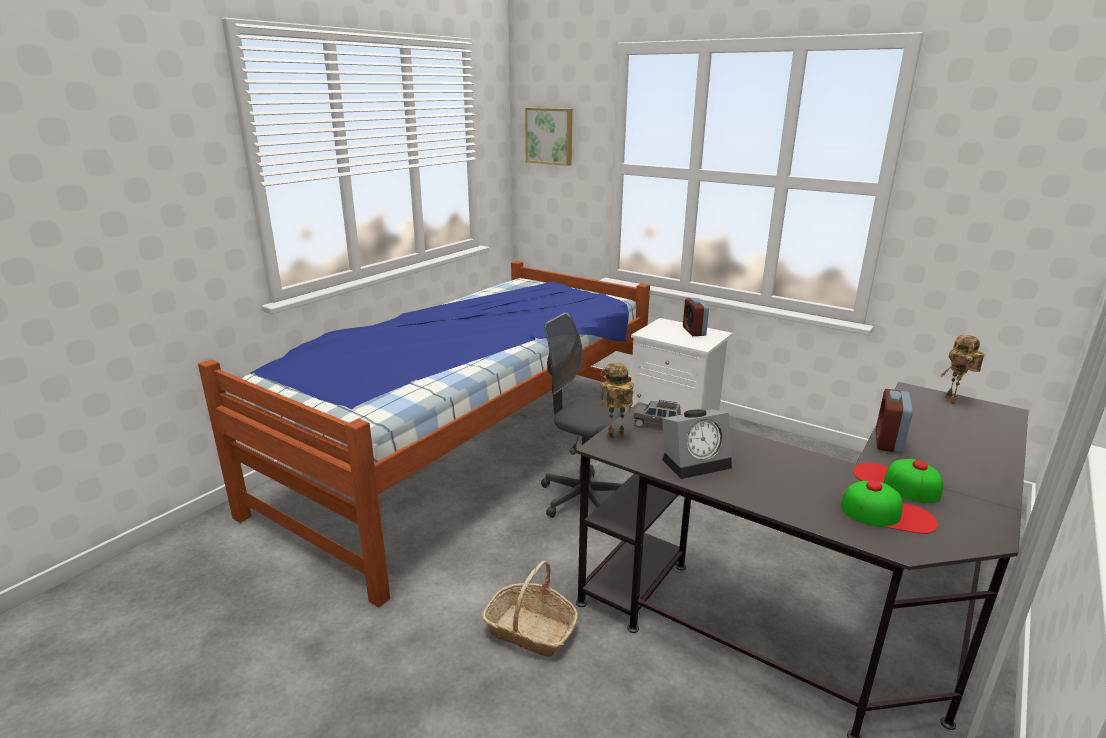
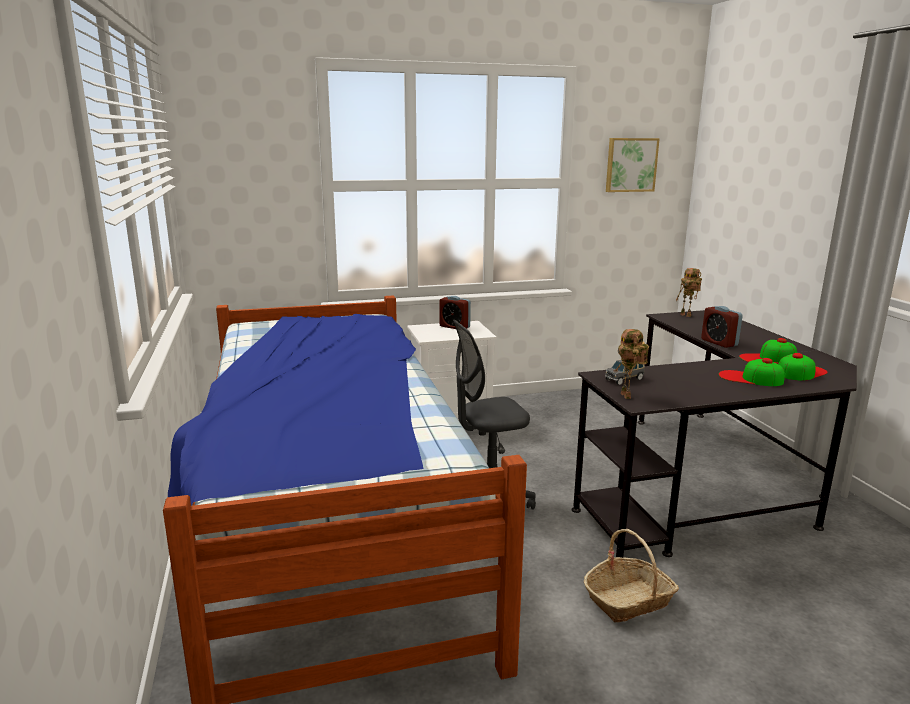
camera: 50 degrees left, 5 degrees down
picture [525,108,572,166] -> picture moved to [606,138,660,192]
toy robot [599,363,634,438] -> toy robot turned 45 degrees counterclockwise [614,329,649,399]
alarm clock [662,409,732,479] -> none
none -> cap [719,358,785,386]

